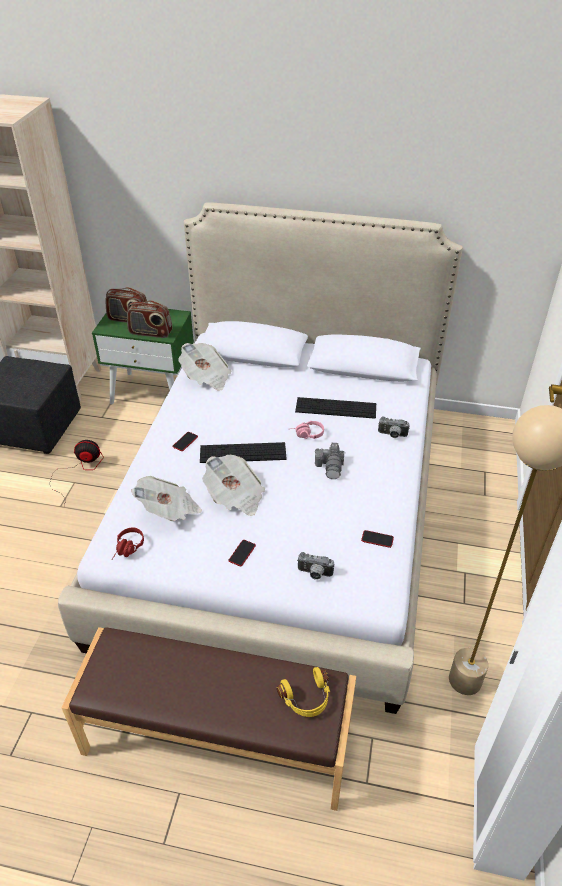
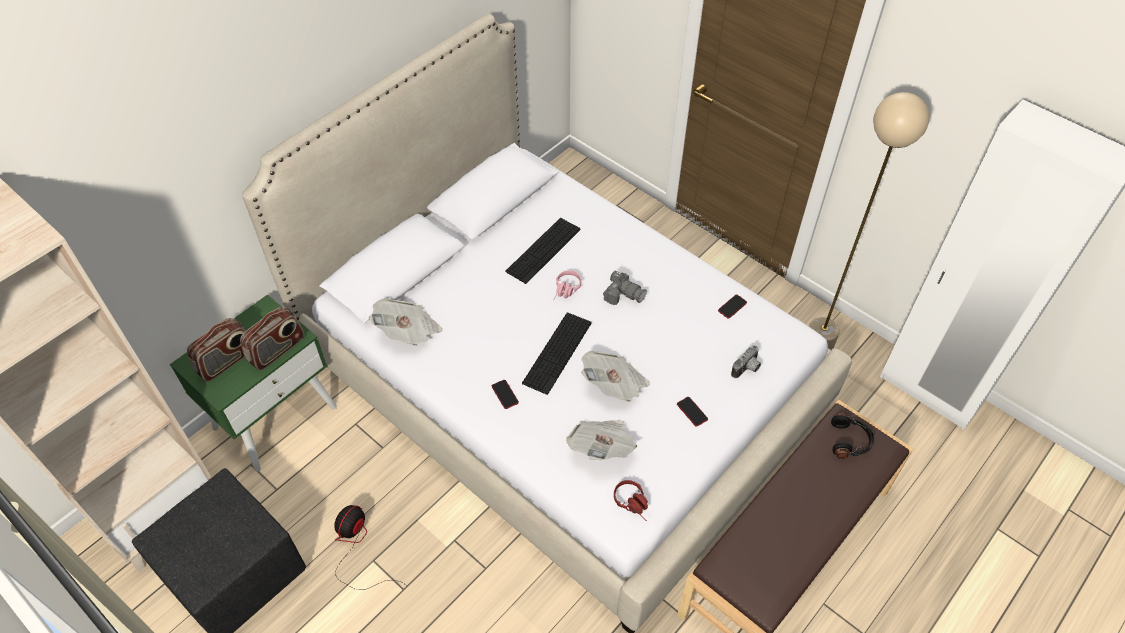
camera: 60 degrees left, 10 degrees up
yellow headphones [277,667,330,717] -> black headphones [831,413,875,459]
camera [378,416,410,438] -> none

